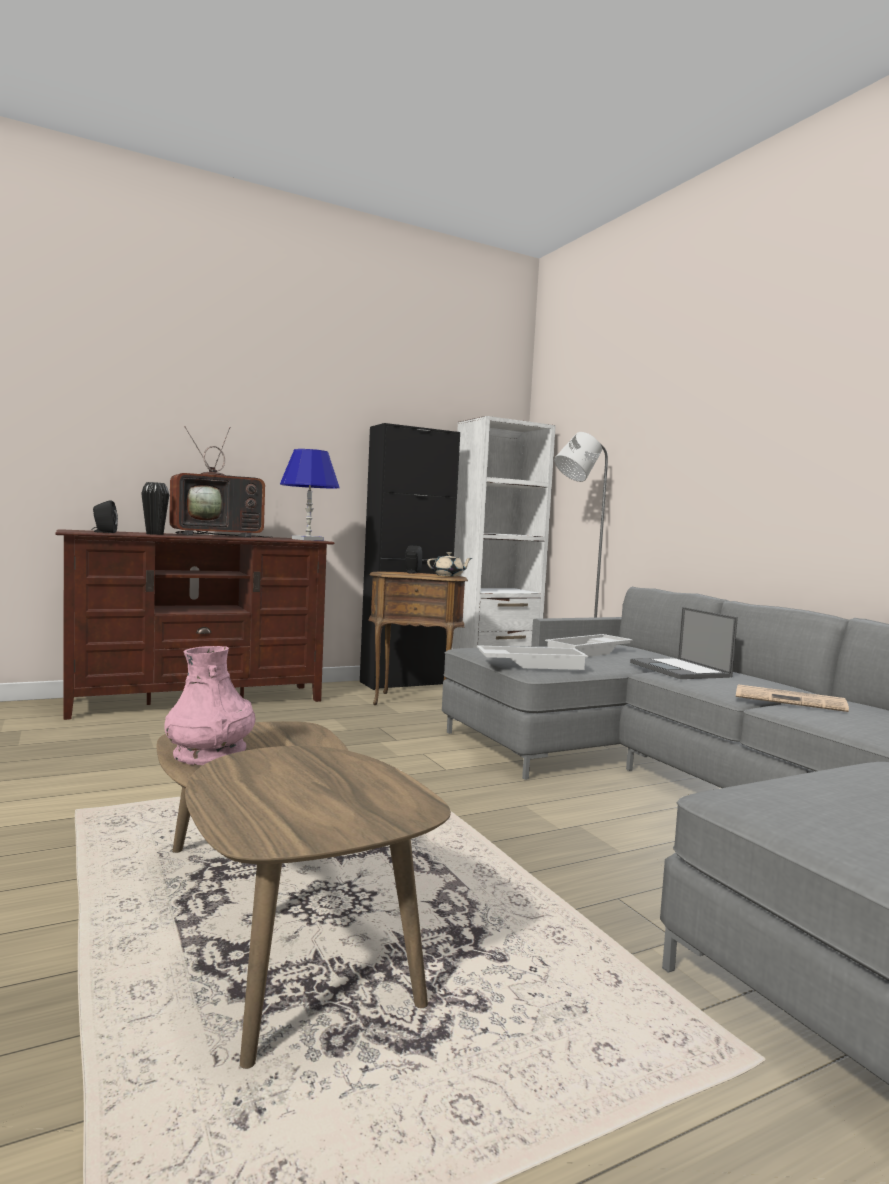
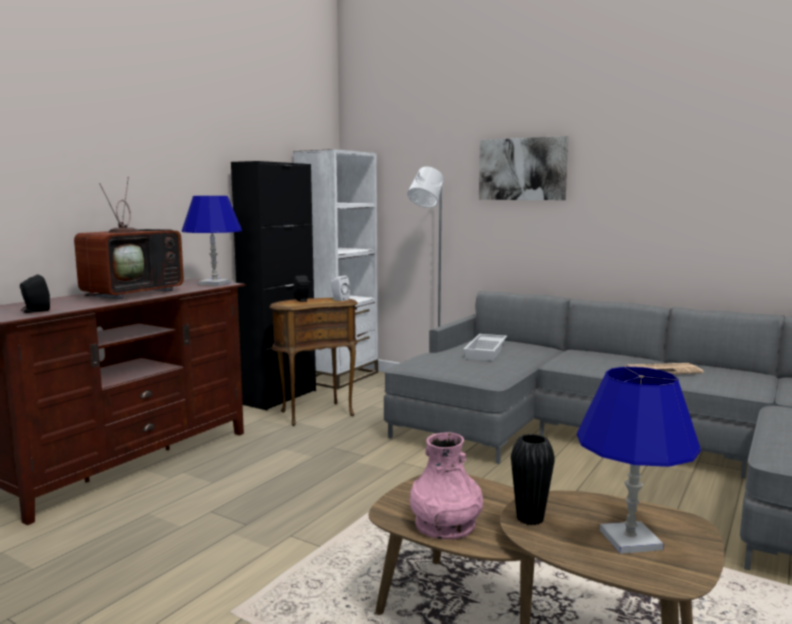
camera: 30 degrees left, 5 degrees up
black vase [141,482,169,535] -> black vase moved to [511,434,555,525]
beige teapot [427,552,472,576] -> white speaker [331,276,350,301]
white tray [477,645,588,670] -> none
laptop [630,607,738,679] -> none
none -> picture [479,136,569,200]
none -> blue table lamp [577,367,701,554]

